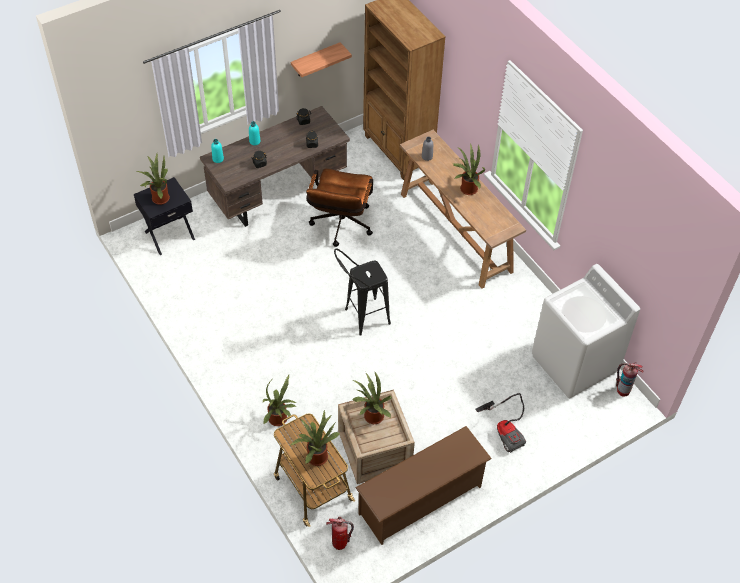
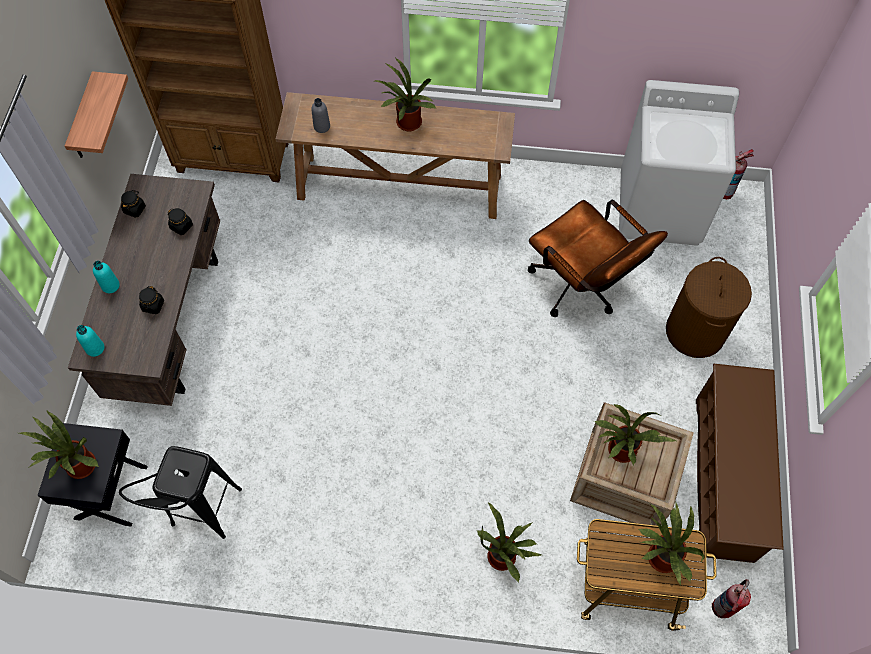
camera: 50 degrees left, 10 degrees up
brown office chair [306,169,373,247] -> brown office chair moved to [528,200,668,317]
black stool [334,248,391,336] -> black stool moved to [119,446,242,539]
vacuum cleaner [475,393,526,453] -> brown laundry basket [666,257,752,358]

